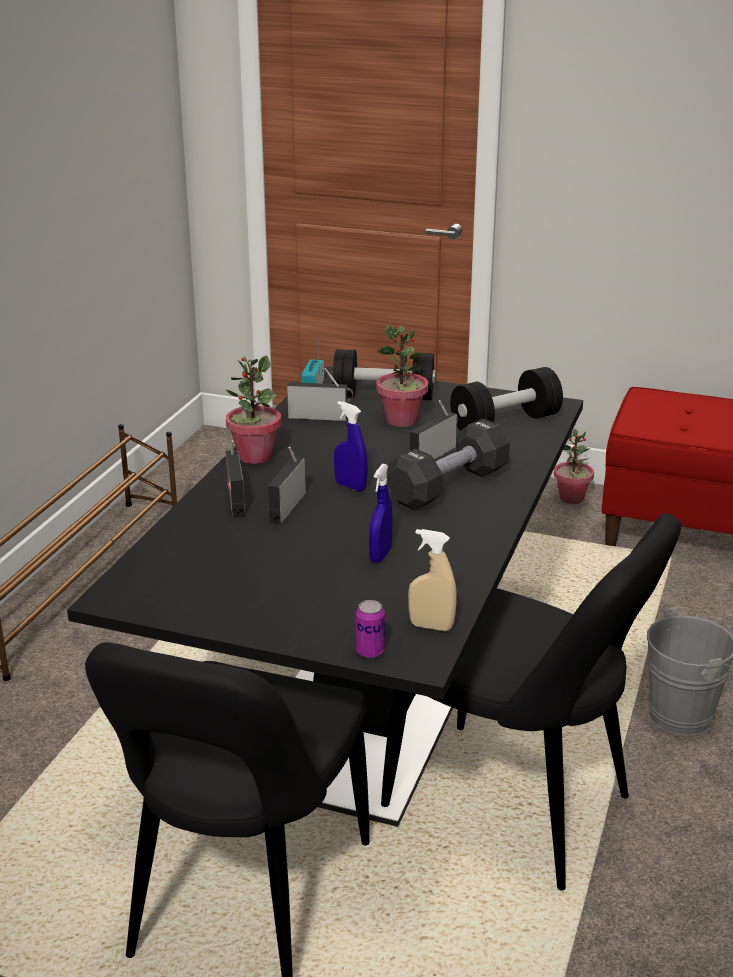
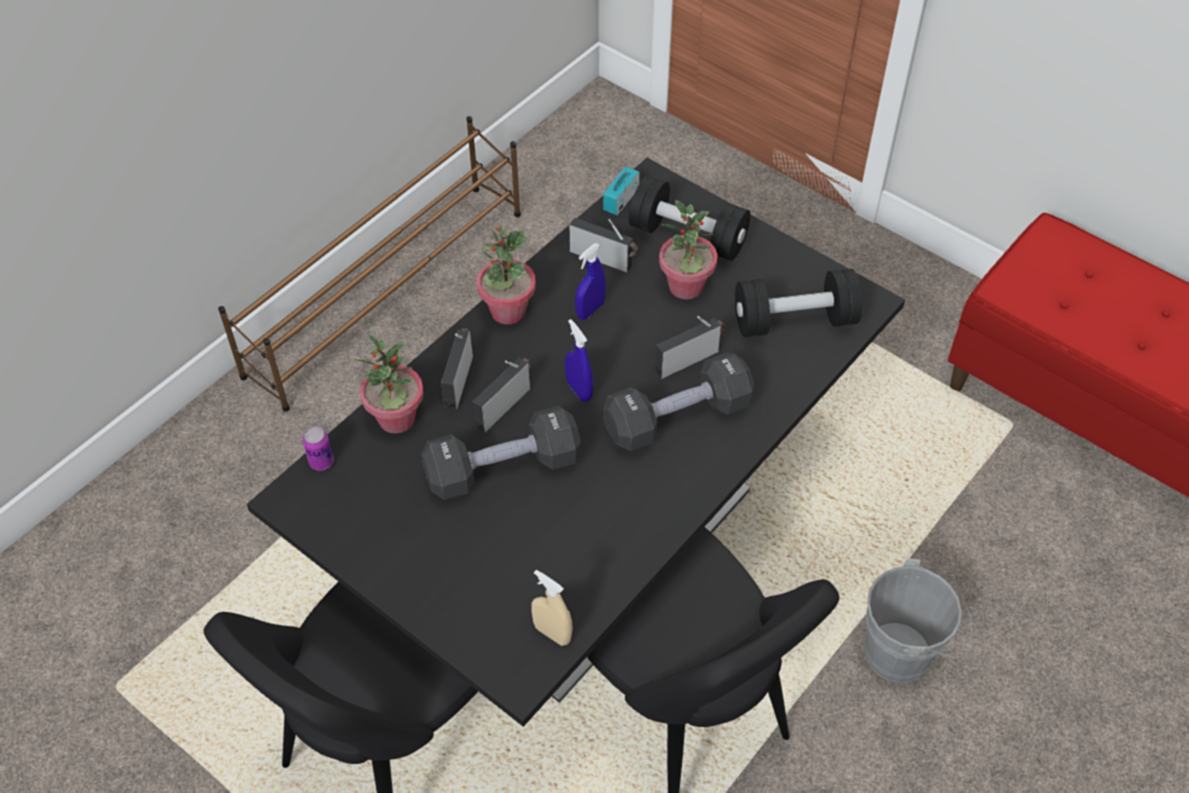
camera: 20 degrees right, 25 degrees up
can [356,600,385,658] -> can moved to [303,426,334,471]
blue spray bottle [369,464,393,562] -> blue spray bottle moved to [575,243,605,320]
potted plant [554,429,594,504] -> potted plant moved to [353,334,424,434]
none -> black dumbbell [421,406,581,500]

